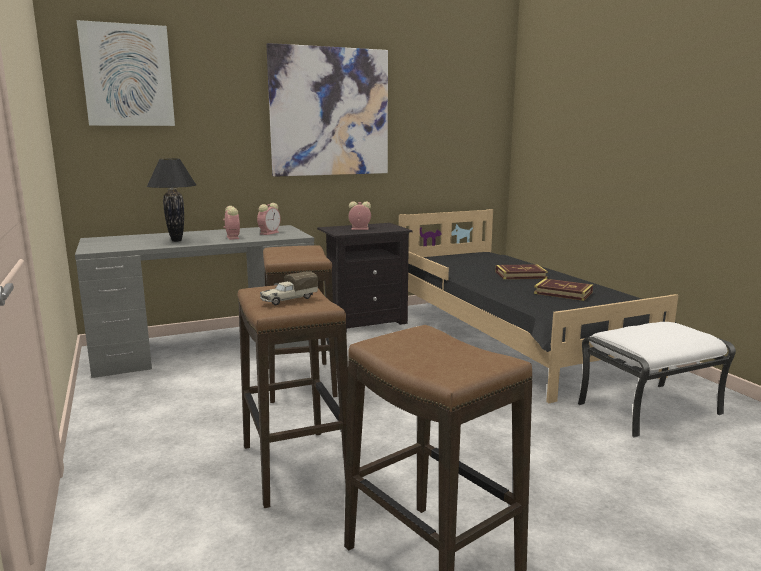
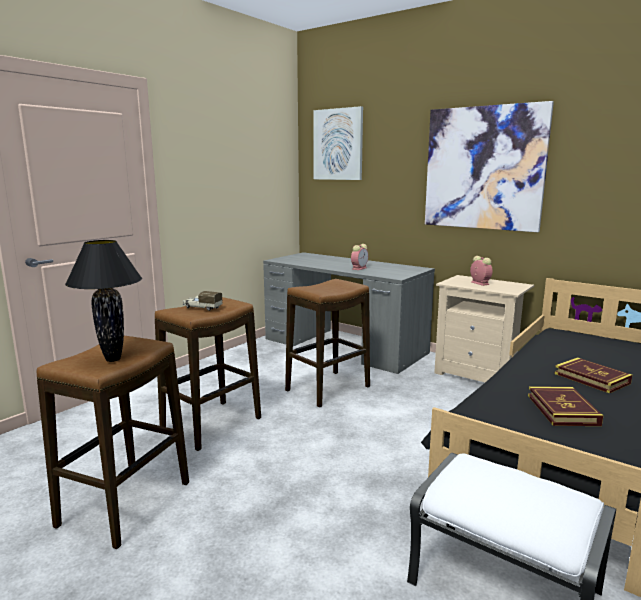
camera: 60 degrees right, 0 degrees up
black table lamp [147,158,196,242] -> black table lamp moved to [65,240,142,362]
alarm clock [257,203,281,235] -> none
black nightstand [317,223,412,332] -> beige nightstand [434,275,534,382]

